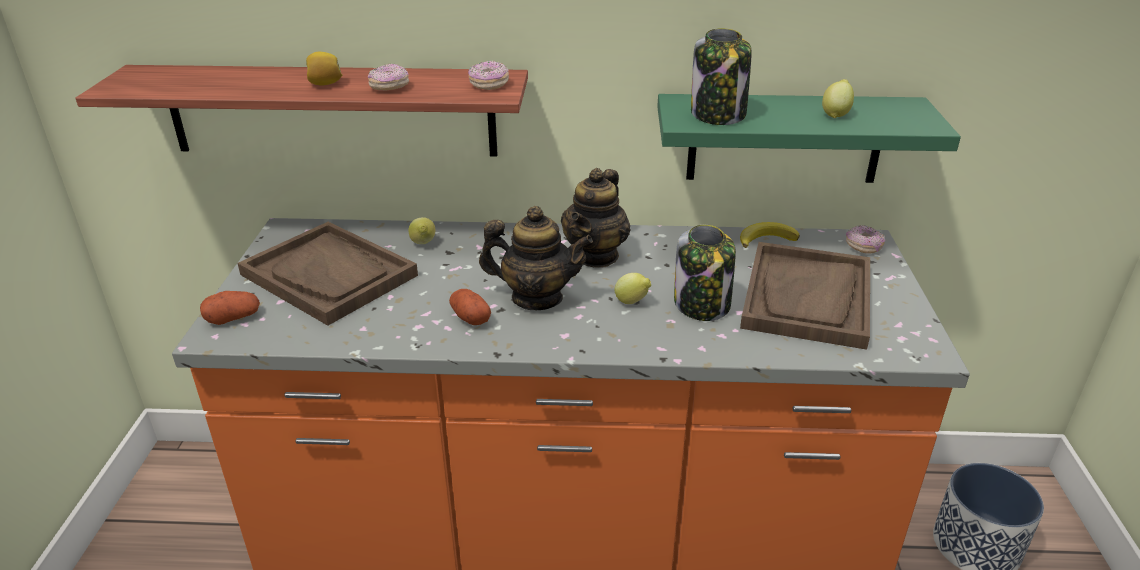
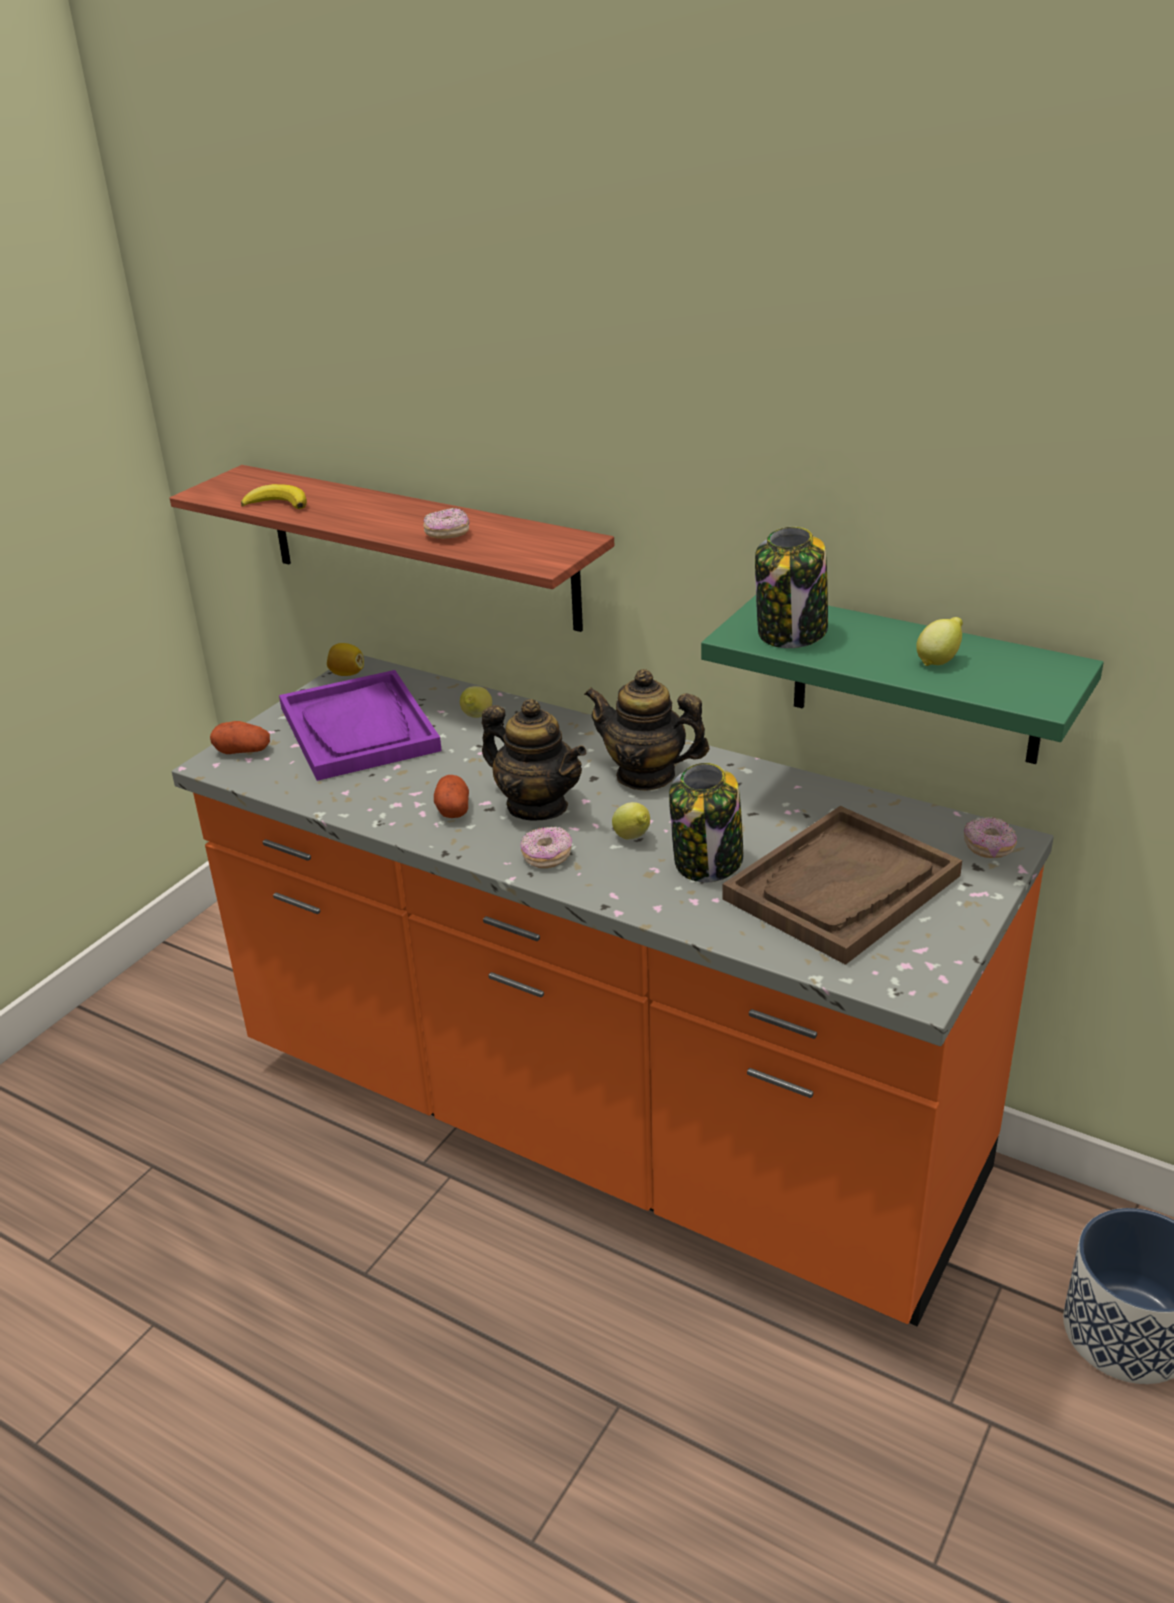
camera: 30 degrees right, 0 degrees up
brown tray [237,222,418,326] -> purple tray [279,670,442,781]
lemon [306,52,342,85] -> lemon moved to [327,643,364,676]
donut [468,61,509,90] -> donut moved to [520,826,572,868]
teapot [561,168,631,267] -> teapot turned 60 degrees clockwise [584,669,709,791]
banana [740,222,800,248] -> banana moved to [241,484,307,509]

